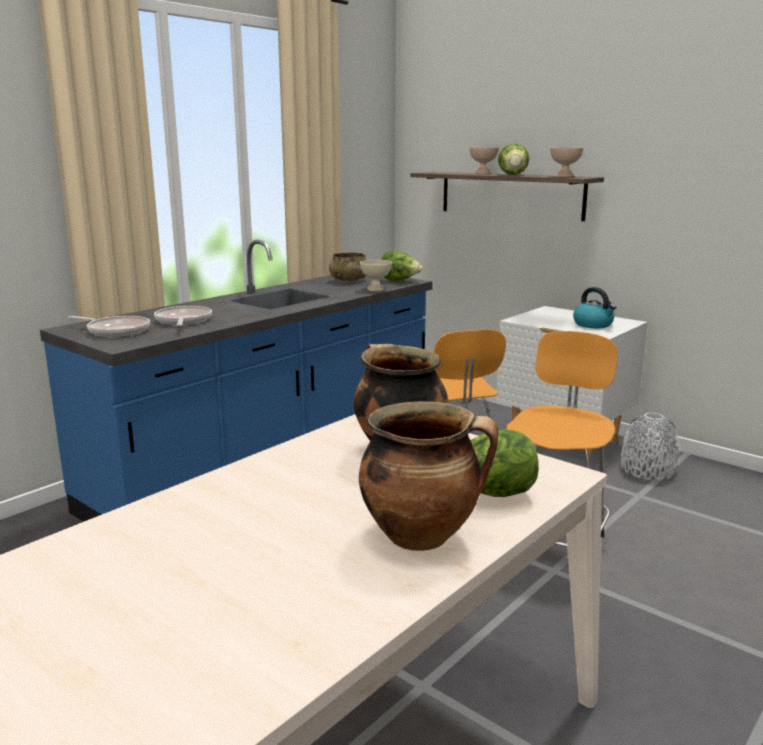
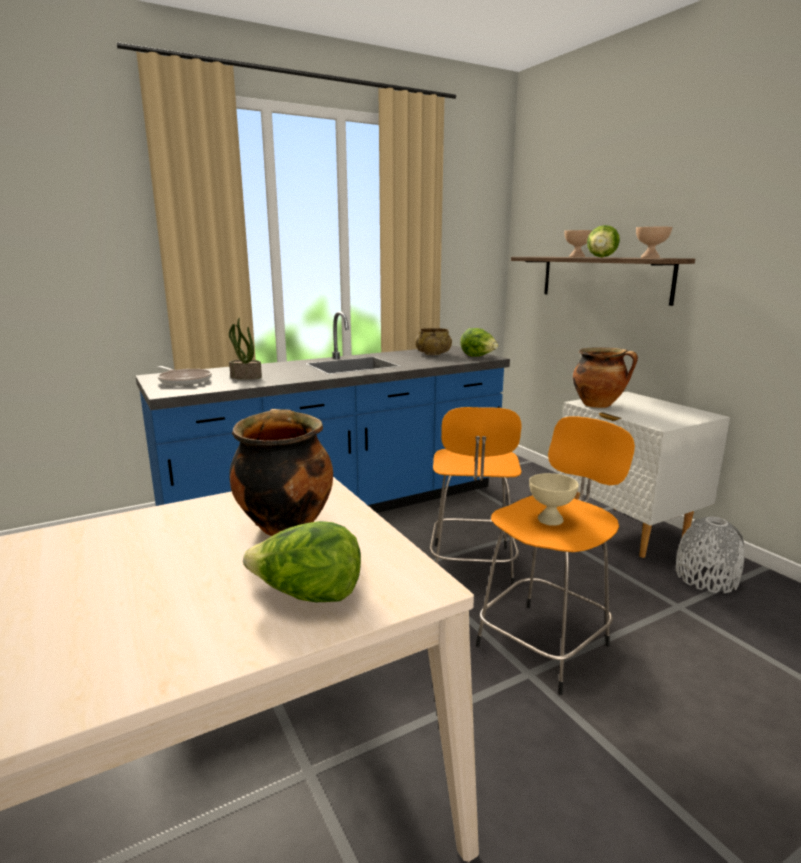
camera: 20 degrees right, 0 degrees up
frying pan [154,306,212,326] -> potted plant [229,318,262,380]
cooking pot [359,401,498,551] -> cooking pot moved to [573,347,638,408]
beige bowl [360,260,392,292] -> beige bowl moved to [529,473,579,526]
kettle [573,287,616,328] -> none

